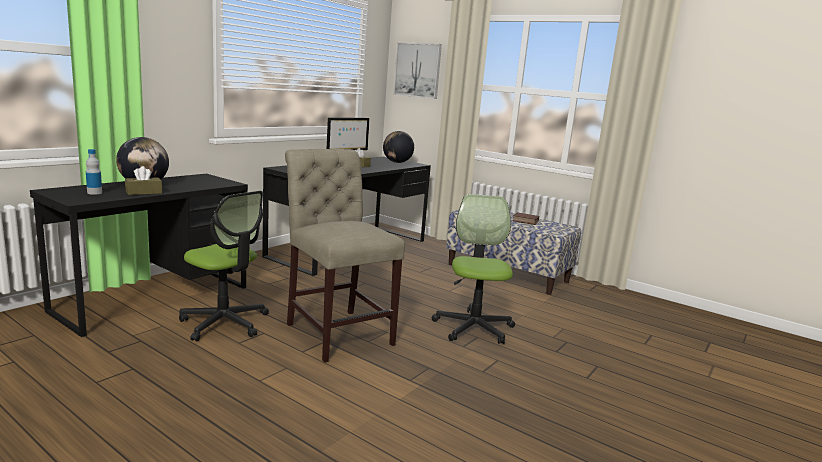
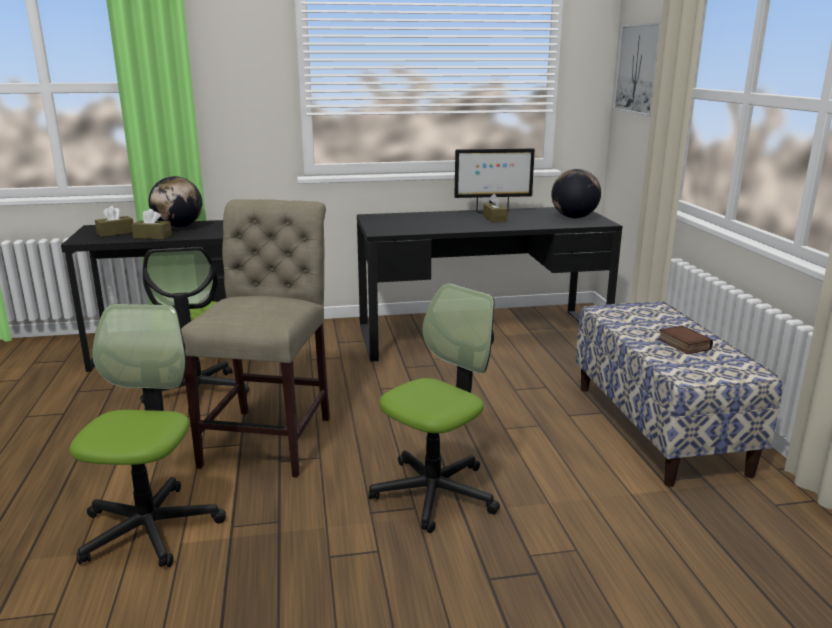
camera: 45 degrees right, 5 degrees up
bottle [86,149,102,195] -> brown tissue box [95,206,133,237]
none -> office chair [69,304,226,567]

